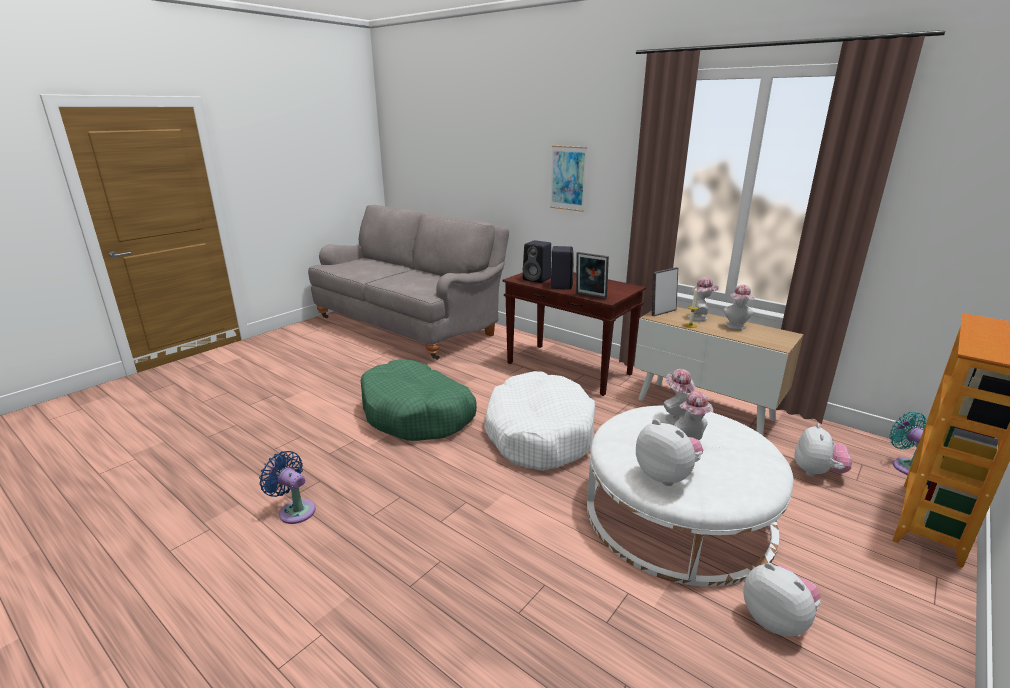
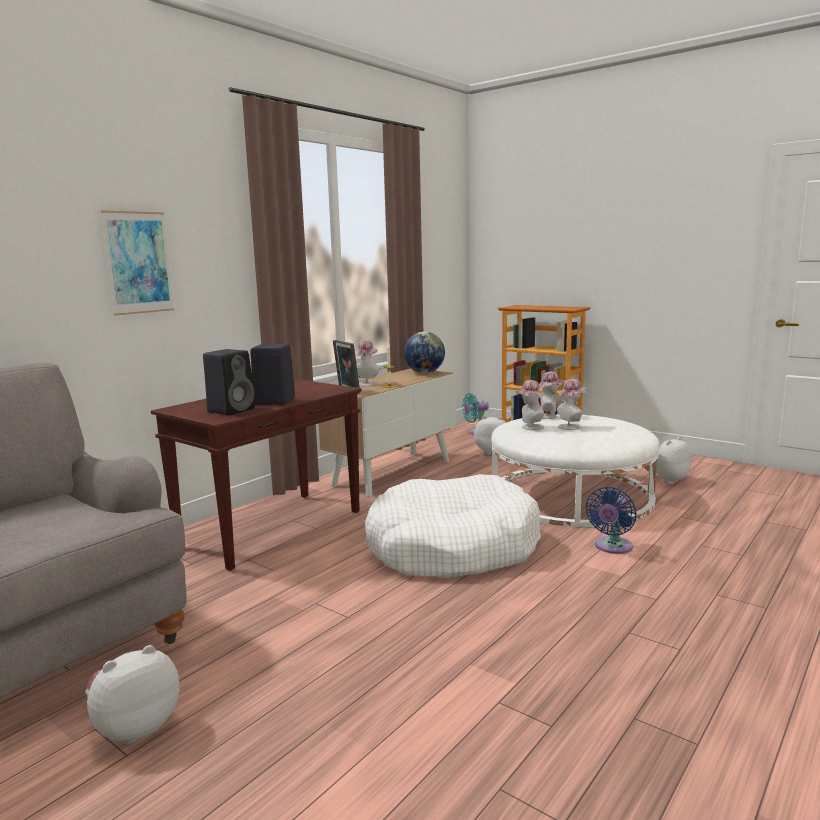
camera: 90 degrees left, 10 degrees down
blue fan [259,451,316,524] -> blue fan moved to [586,487,636,554]
green dog bed [361,359,477,441] -> none
picture frame [576,252,609,299] -> none
plush toy [636,419,703,486] -> plush toy moved to [85,645,180,744]
hat [723,285,755,329] -> hat moved to [539,371,565,419]
none -> globe [404,332,445,373]

